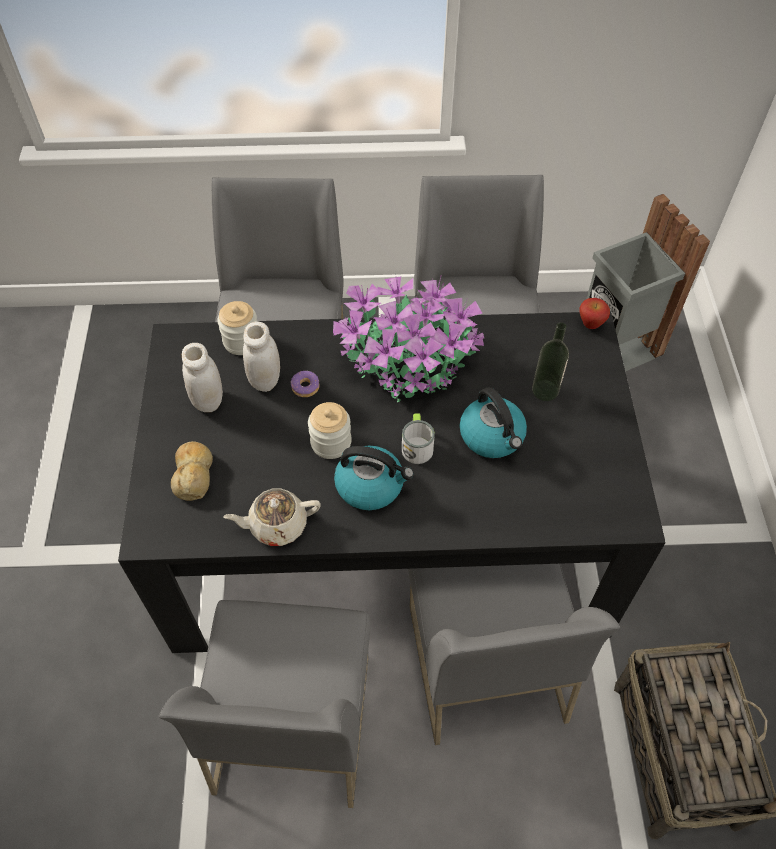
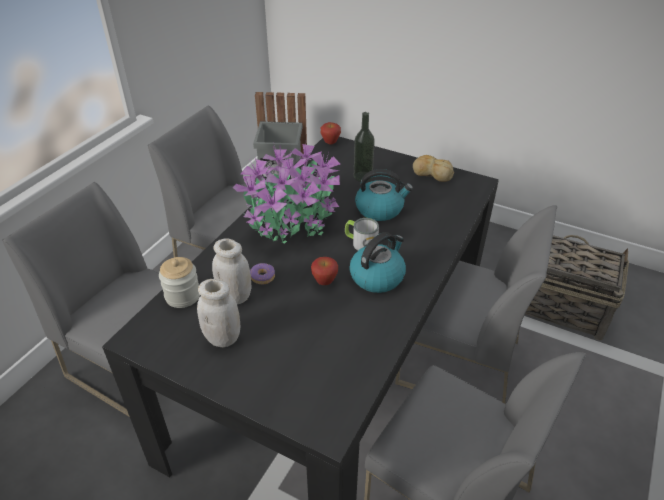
camera: 60 degrees left, 15 degrees down
bread [171,441,213,501] -> bread moved to [413,155,454,182]
beige teapot [223,488,321,546] -> none
jar [308,402,352,459] -> apple [311,257,338,285]

